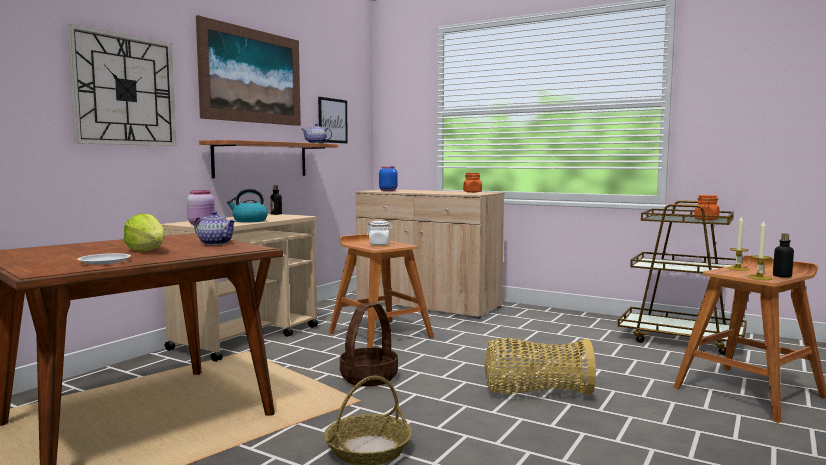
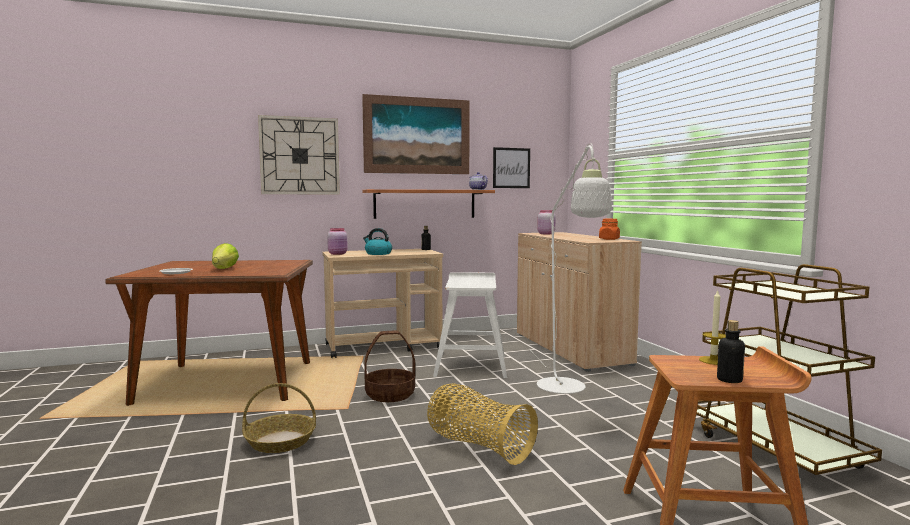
camera: 40 degrees right, 0 degrees up
teapot [194,211,236,245] -> none
brown stool [329,234,434,348] -> white stool [433,272,507,378]
white jar [367,221,393,245] -> none
blue jar [379,166,397,191] -> pink jar [537,210,556,234]
orange jar [694,195,720,220] -> none
candle [747,220,772,280] -> none
none -> white floor lamp [530,143,612,394]

